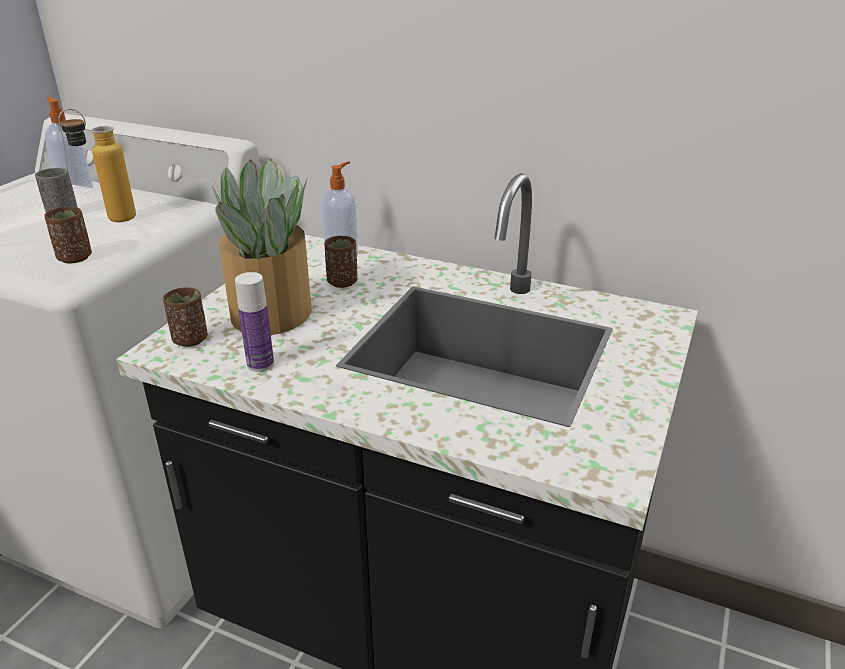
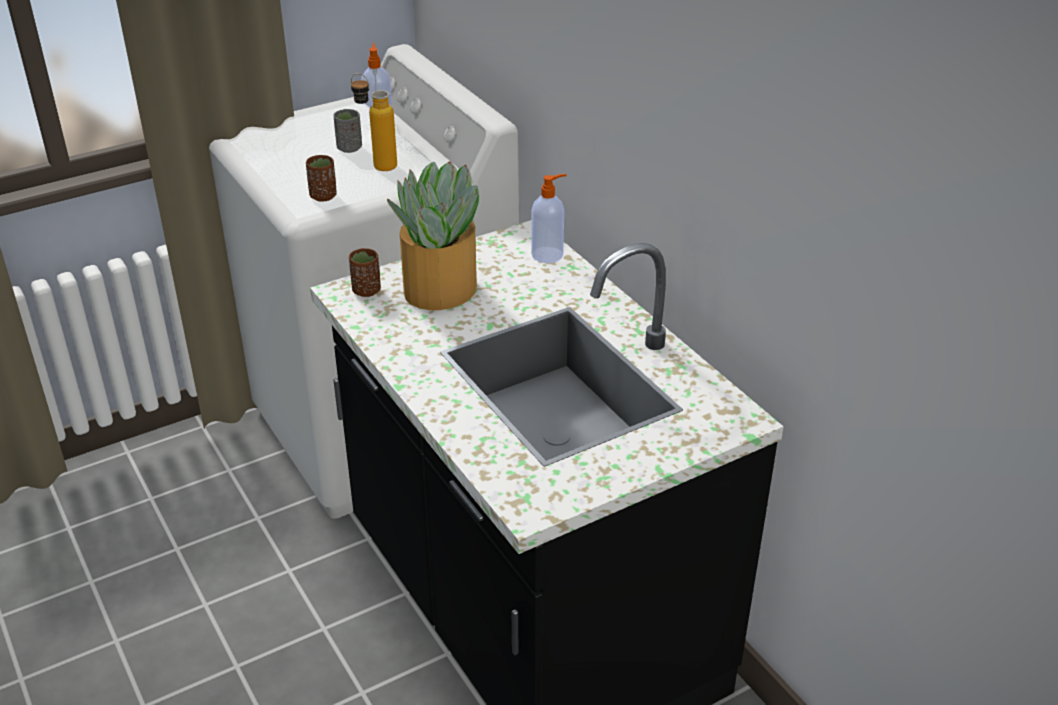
camera: 35 degrees right, 5 degrees up
bottle [235,272,274,372] -> none
brown cup [324,236,357,288] -> none

